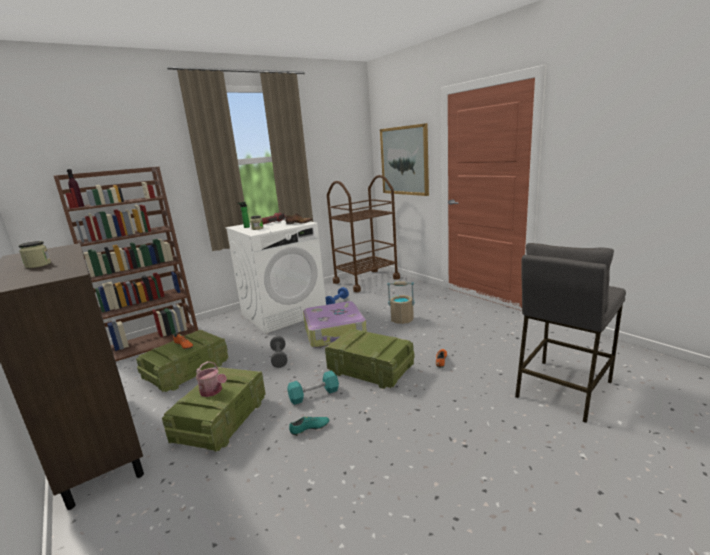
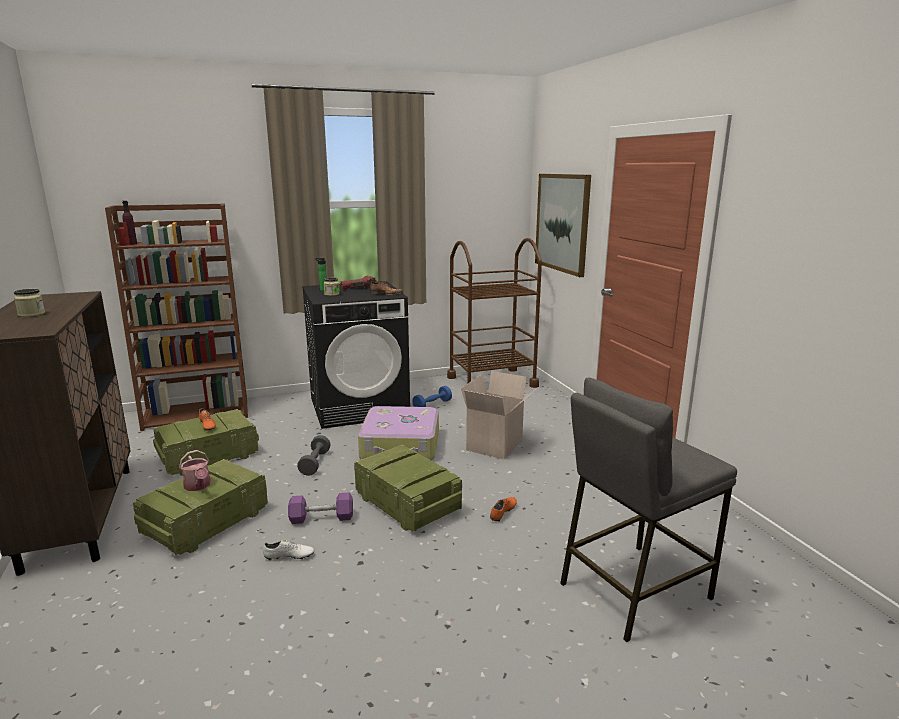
camera: 15 degrees right, 0 degrees up
white washing machine [226,220,326,333] -> black washing machine [302,281,410,429]
turquoise dumbbell [288,370,339,405] -> purple dumbbell [288,492,353,524]
turquoise shoe [289,416,329,436] -> white shoe [263,540,314,561]
beige bucket [387,281,415,324] -> cardboard box [461,371,537,460]

